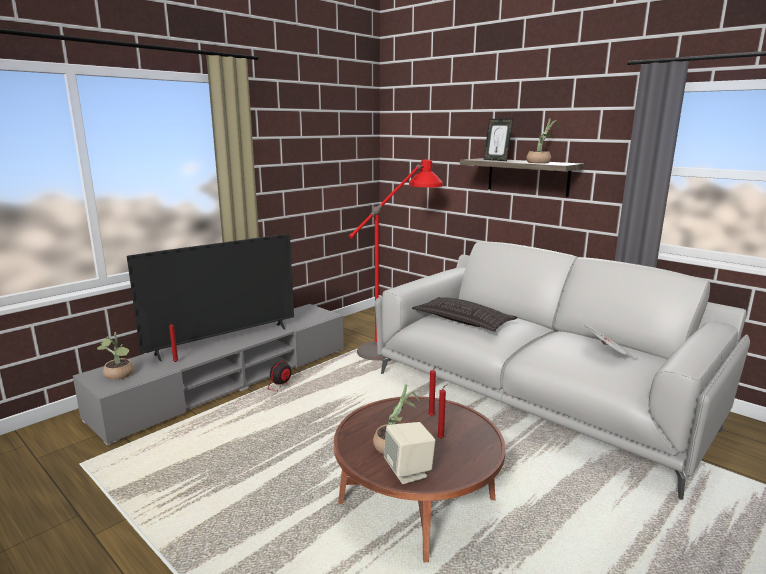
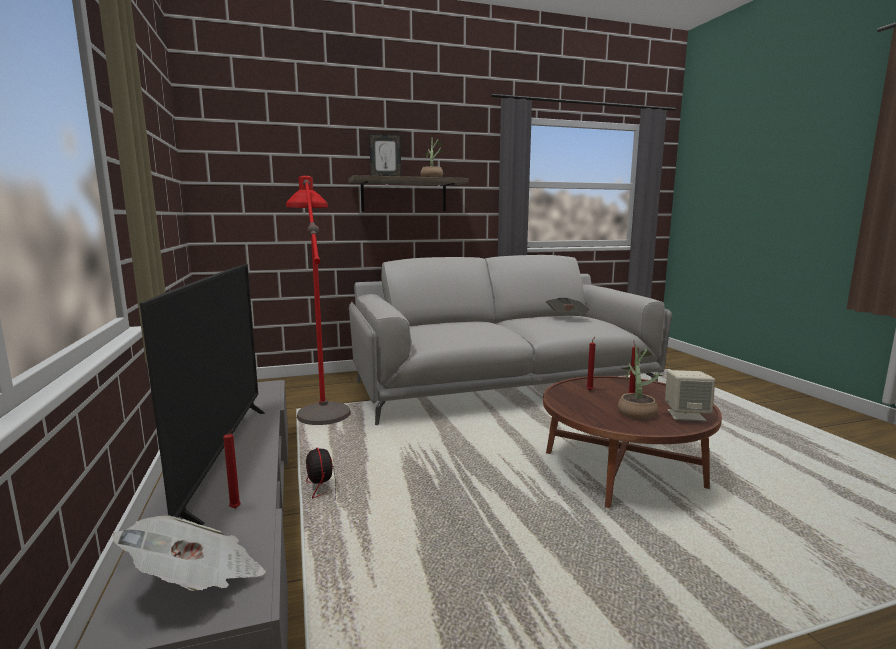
camera: 60 degrees left, 5 degrees down
potted plant [97,332,134,380] -> newspaper [112,515,266,591]
pillow [412,297,518,332] -> none

